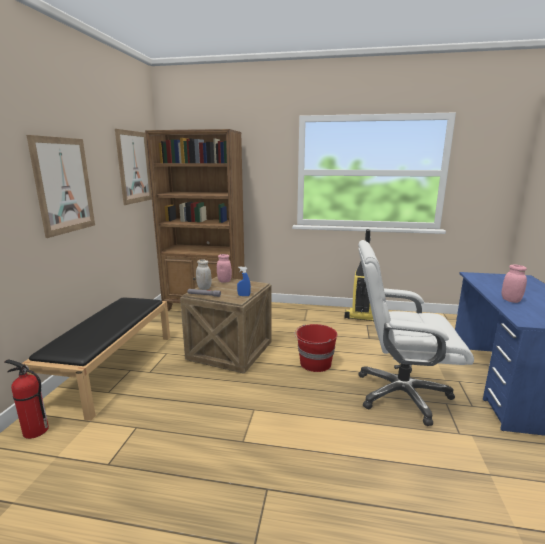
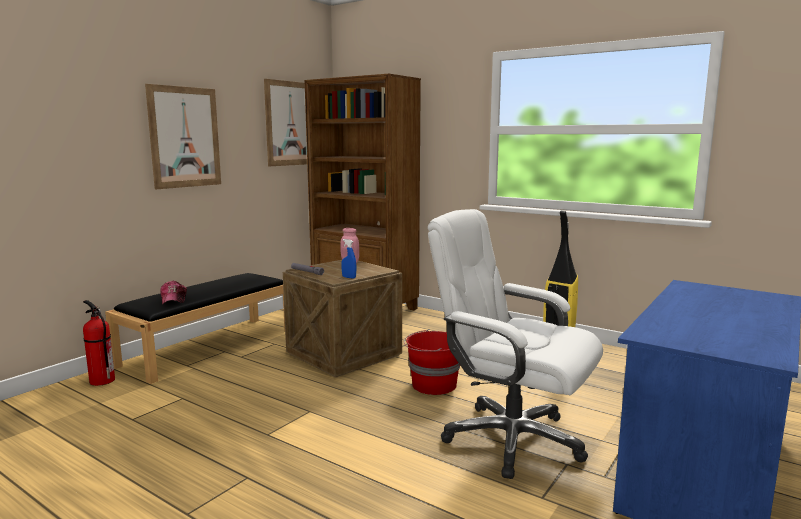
camera: 25 degrees right, 5 degrees down
white jar [196,259,211,290] -> none
pink jar [502,264,527,303] -> none
none -> cap [160,281,187,305]

